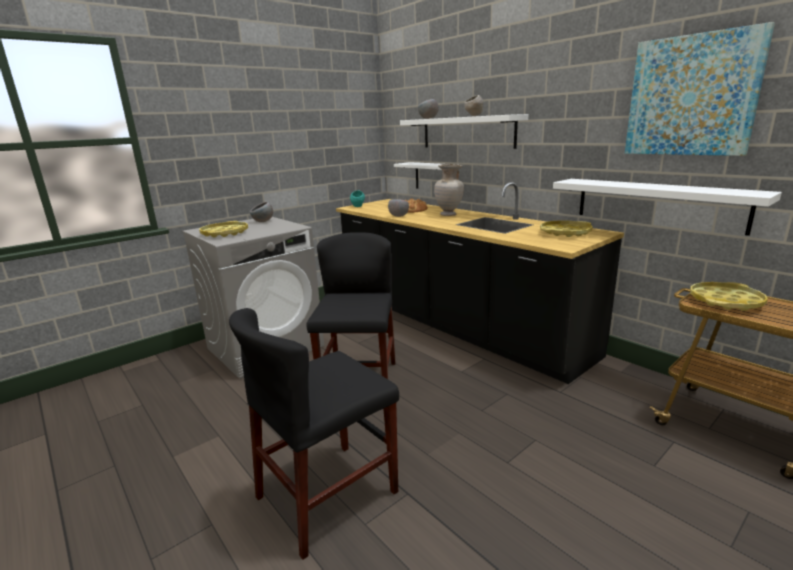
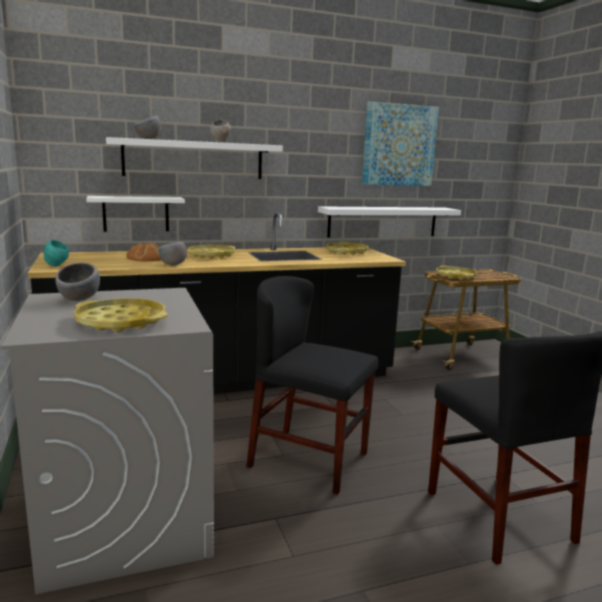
camera: 70 degrees left, 5 degrees down
beige vase [434,164,464,216] -> yellow tray [187,245,235,259]

